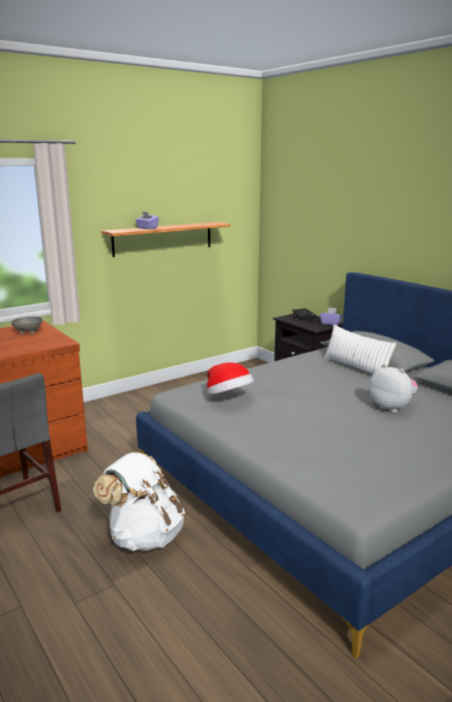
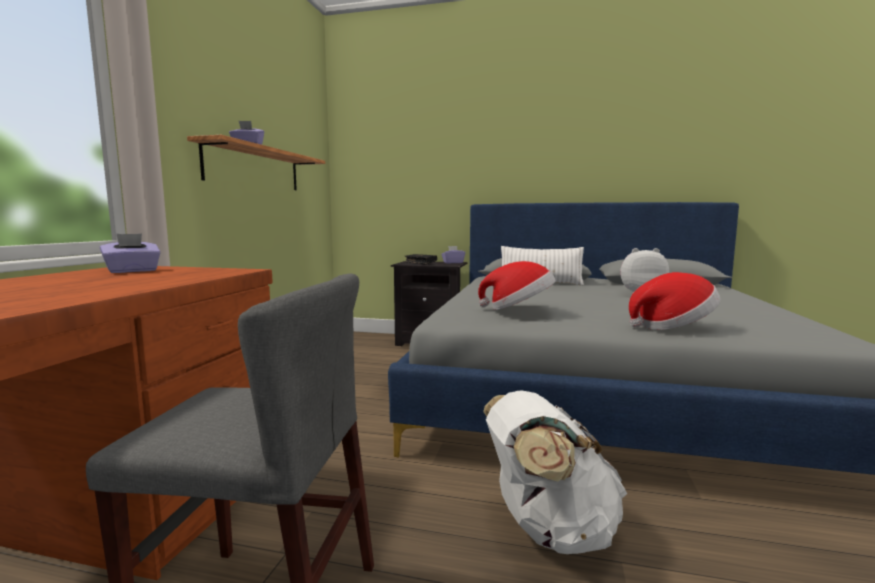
camera: 40 degrees left, 10 degrees down
grey bowl [11,317,43,334] -> purple tissue box [100,233,160,273]
none -> hat [629,272,721,330]

